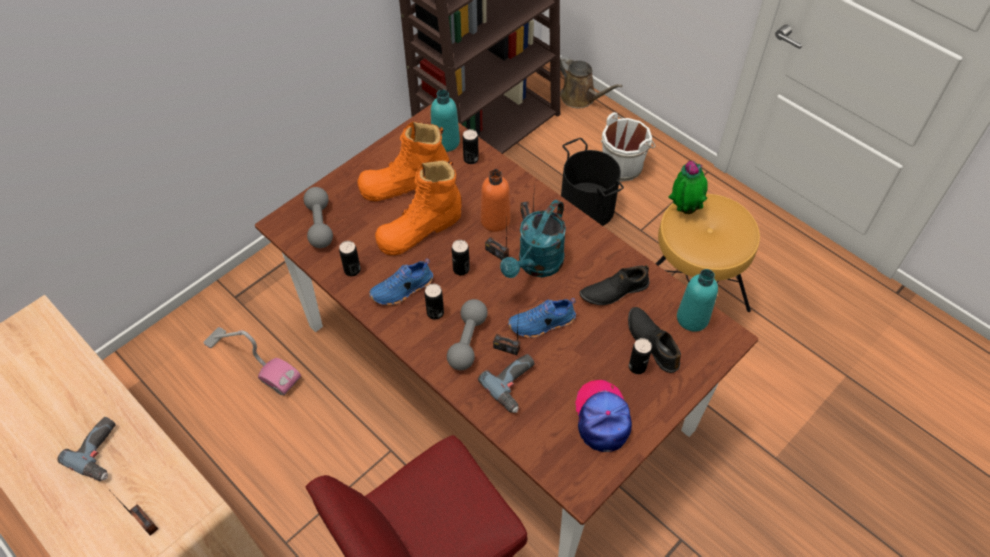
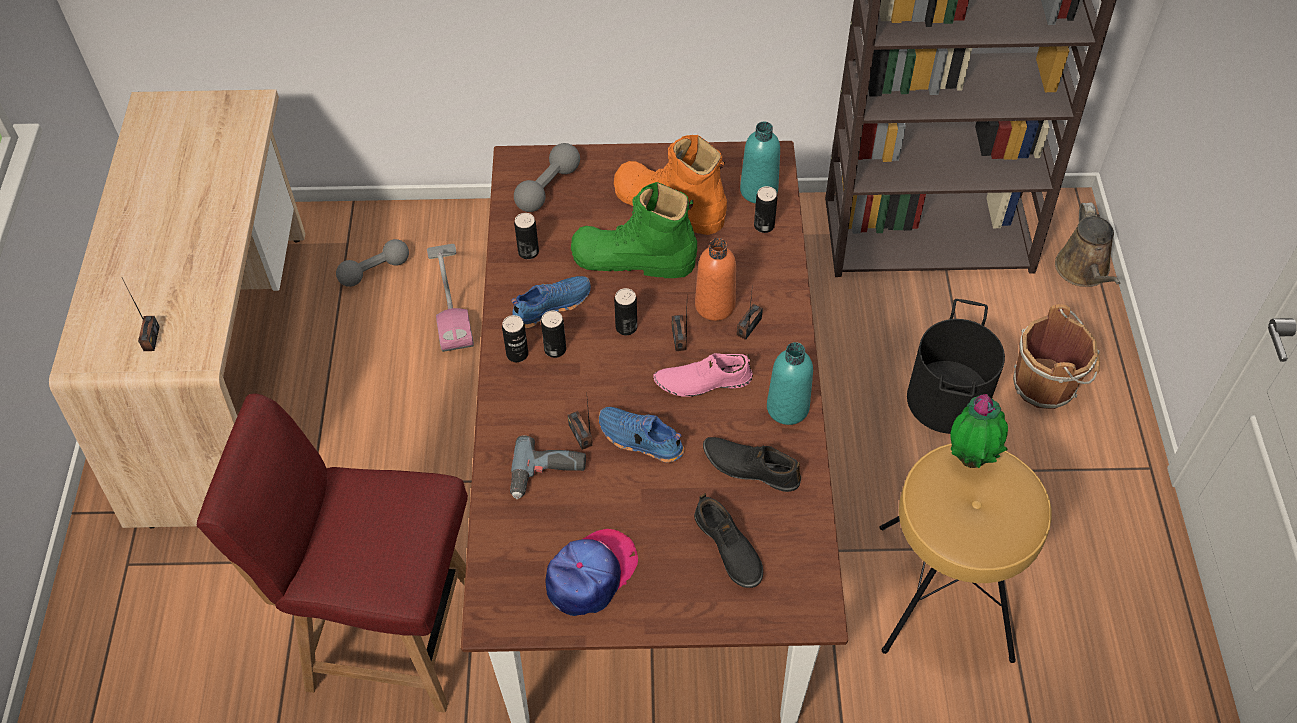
camera: 45 degrees right, 0 degrees up
power drill [58,417,116,481] -> none
blue shoe [369,259,433,306] -> blue shoe turned 135 degrees clockwise [511,276,591,329]
orange boot [375,160,462,255] -> green boot [571,182,697,278]
grey dumbbell [447,299,488,370] -> grey dumbbell moved to [336,239,409,287]
turquoise watering can [500,200,566,278] -> pink shoe [653,353,752,397]
white bucket [601,112,656,181] -> brown bucket [1013,304,1100,409]
black shoe [628,307,681,373] -> black shoe turned 135 degrees clockwise [694,493,763,588]
can [629,338,652,374] -> can moved to [502,315,528,362]
turquoise bottle [677,269,718,332] -> turquoise bottle moved to [767,342,813,425]

